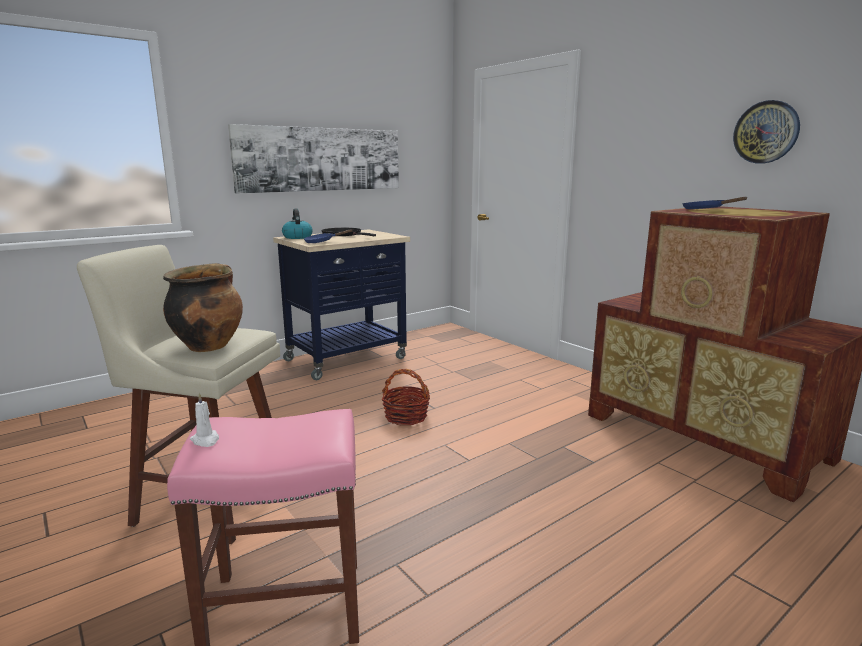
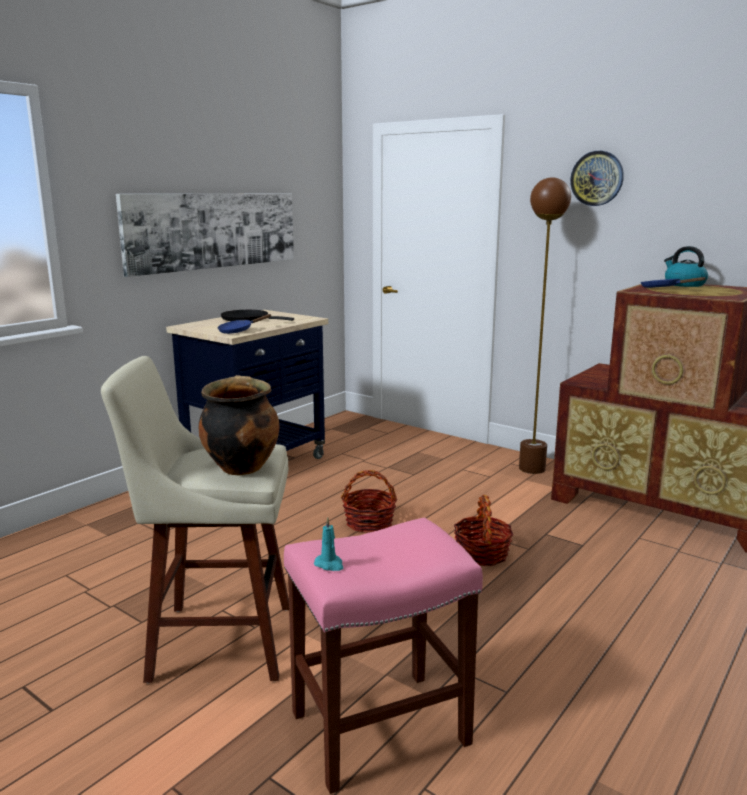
camera: 15 degrees left, 0 degrees up
white candle [190,393,219,447] -> turquoise candle [314,517,343,571]
kettle [282,209,313,239] -> kettle moved to [664,246,708,287]
wall clock [733,100,800,163] -> wall clock moved to [570,151,624,206]
none -> basket [454,495,514,566]
none -> brown floor lamp [519,177,571,474]

